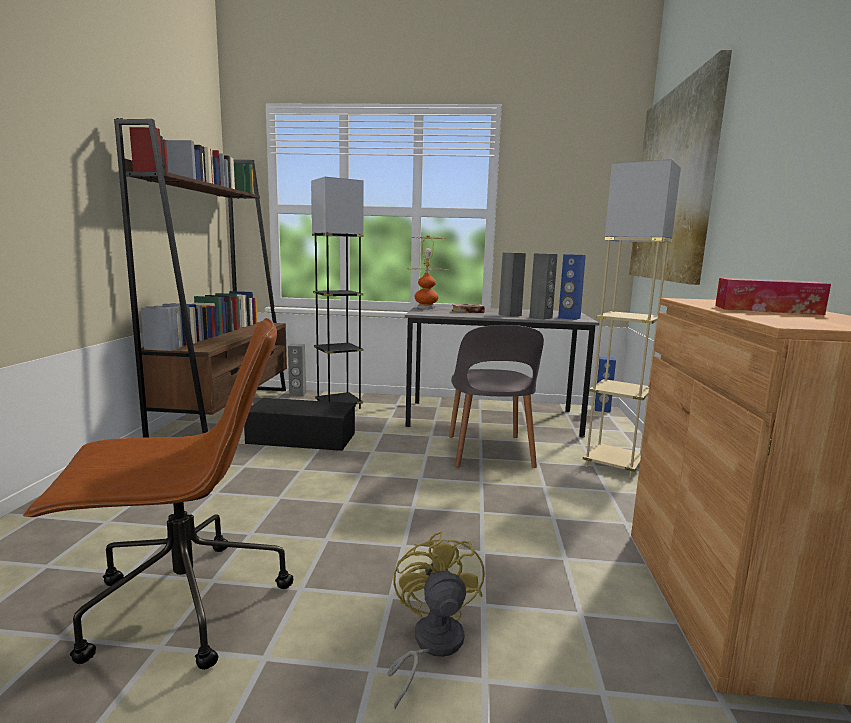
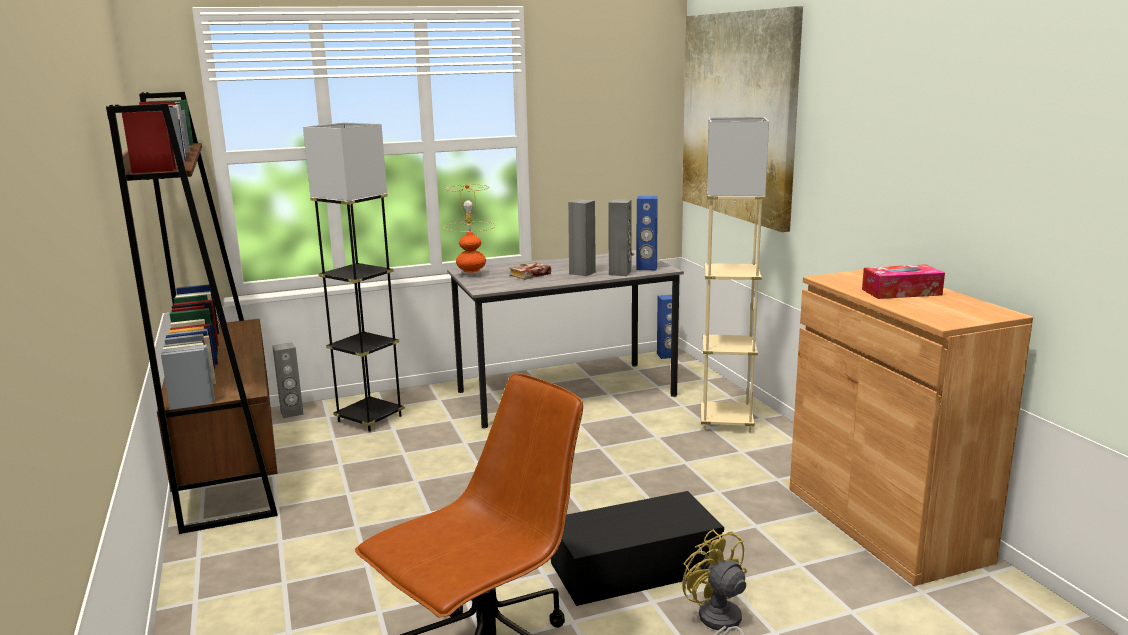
camera: 25 degrees left, 5 degrees up
black storage box [244,398,356,451] -> black storage box moved to [551,491,724,606]
grey chair [449,325,544,468] -> none

